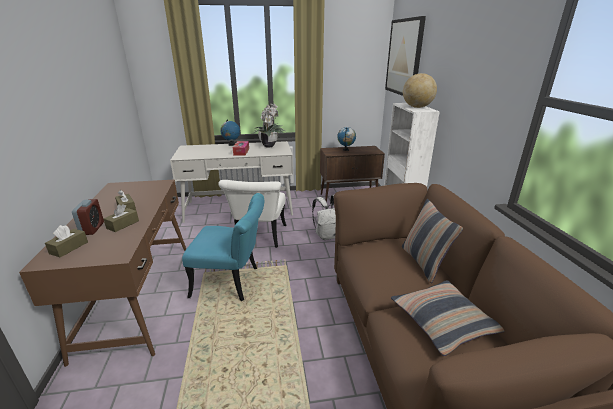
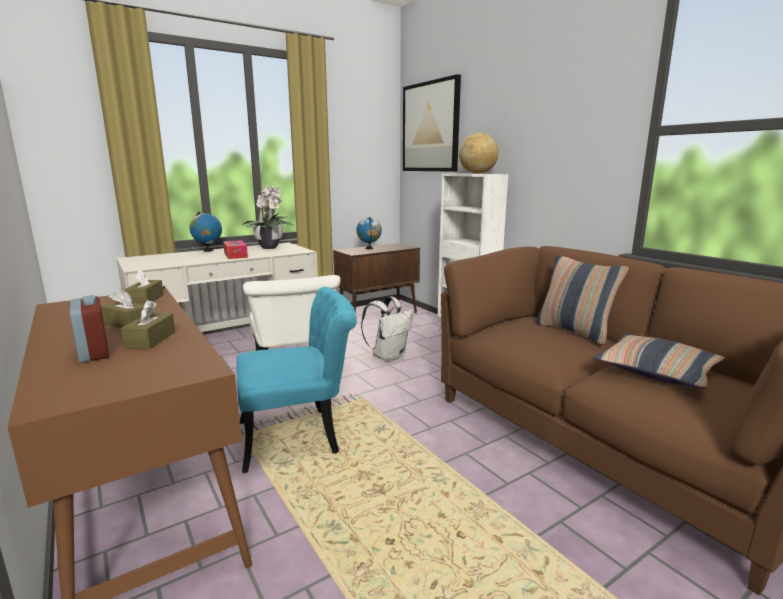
camera: 25 degrees left, 10 degrees down
brown tissue box [45,225,88,257] -> brown tissue box moved to [125,269,164,305]

